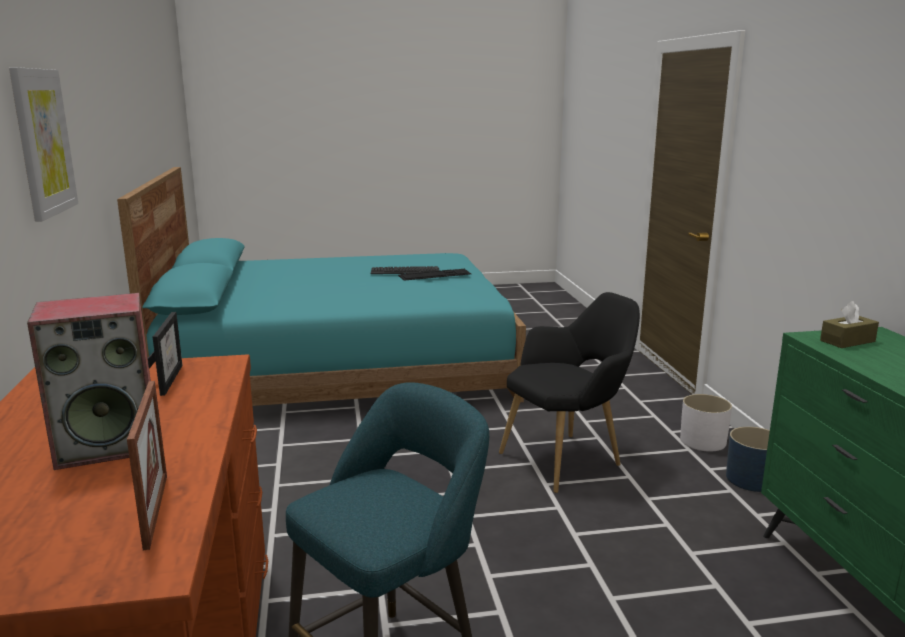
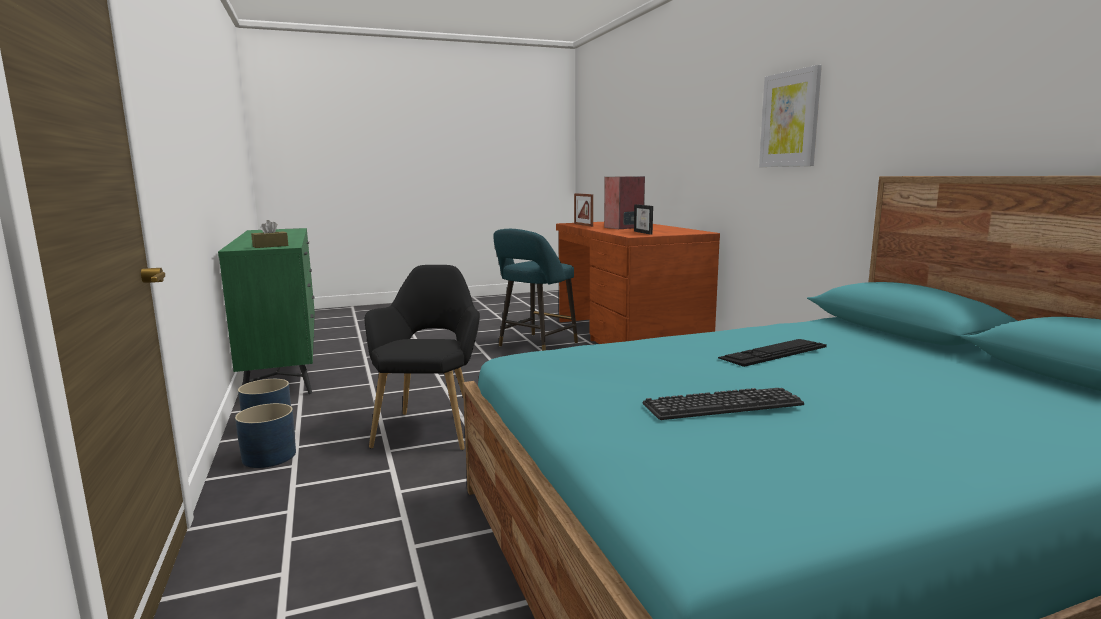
camera: 170 degrees right, 5 degrees down
keyboard [398,269,471,281] -> keyboard moved to [718,339,827,367]
black armchair [499,292,640,493] -> black armchair turned 135 degrees clockwise [365,265,480,450]
white planter [680,394,732,452] -> blue planter [235,403,296,468]

